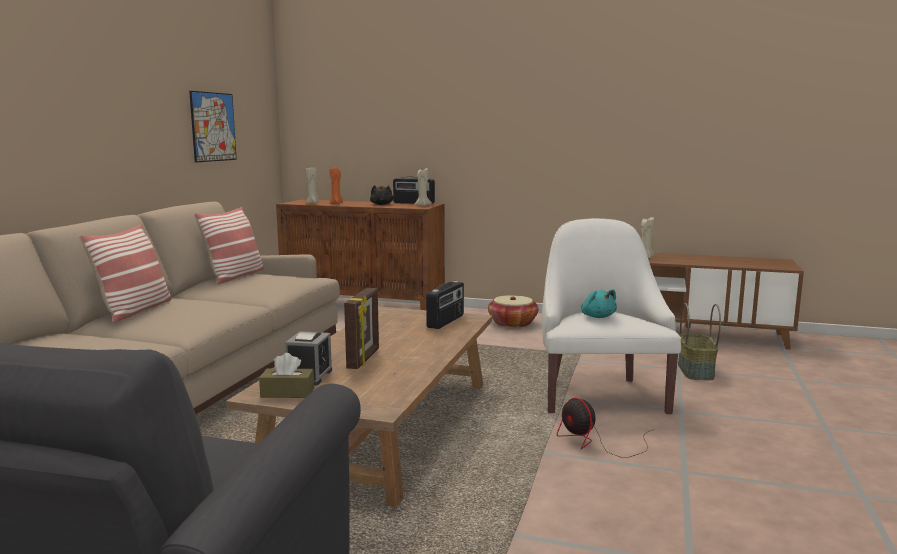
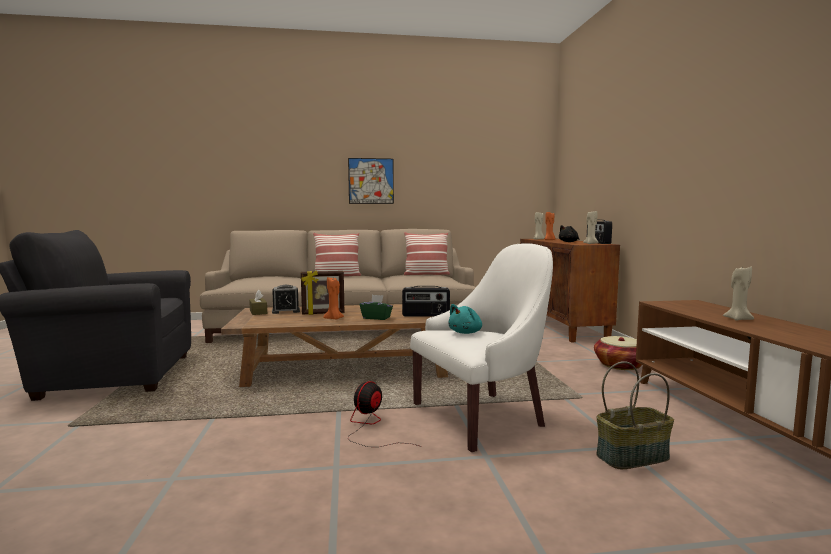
camera: 65 degrees right, 5 degrees down
picture [189,91,237,163] -> picture moved to [348,158,394,204]
none -> orange candle [323,277,344,319]
none -> green tissue box [360,295,393,320]

